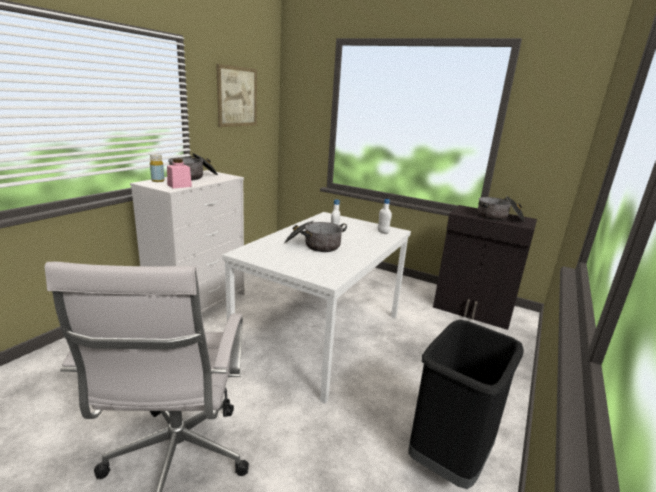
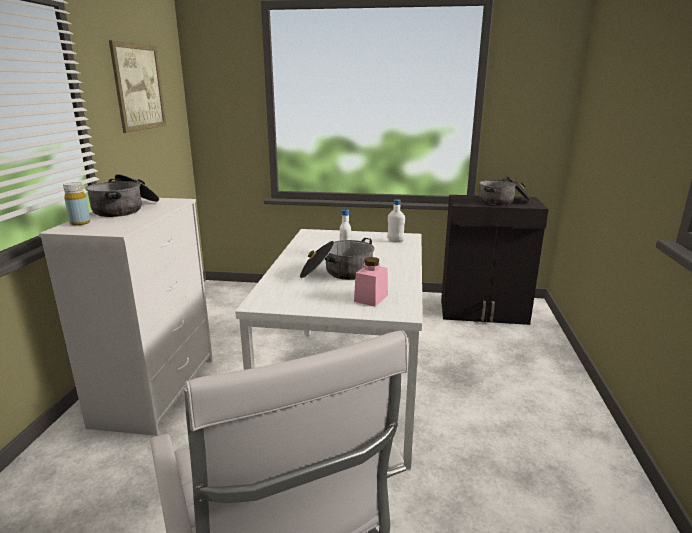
camera: 20 degrees left, 0 degrees up
pink jar [167,158,192,189] -> pink jar moved to [354,257,388,307]
black trash can [408,320,524,489] -> none

